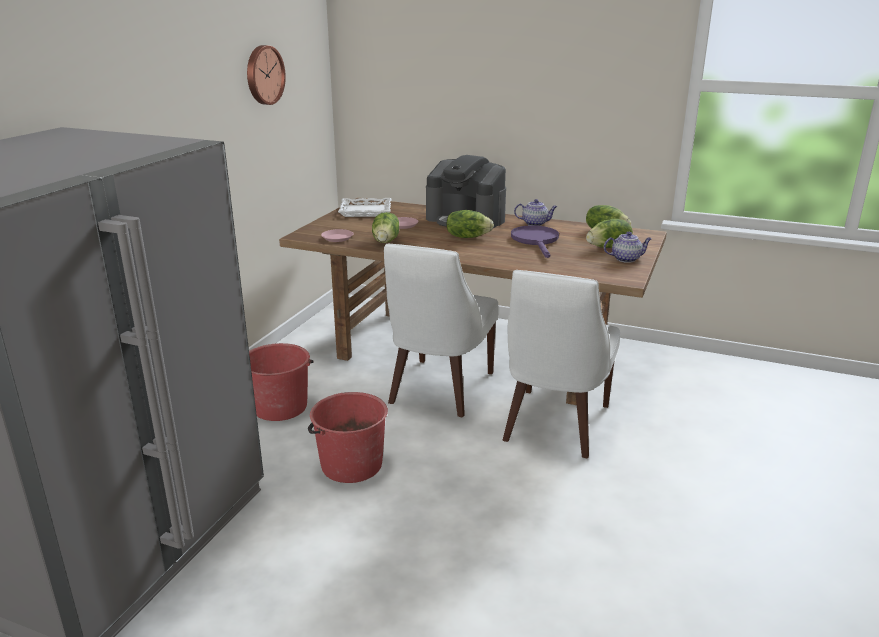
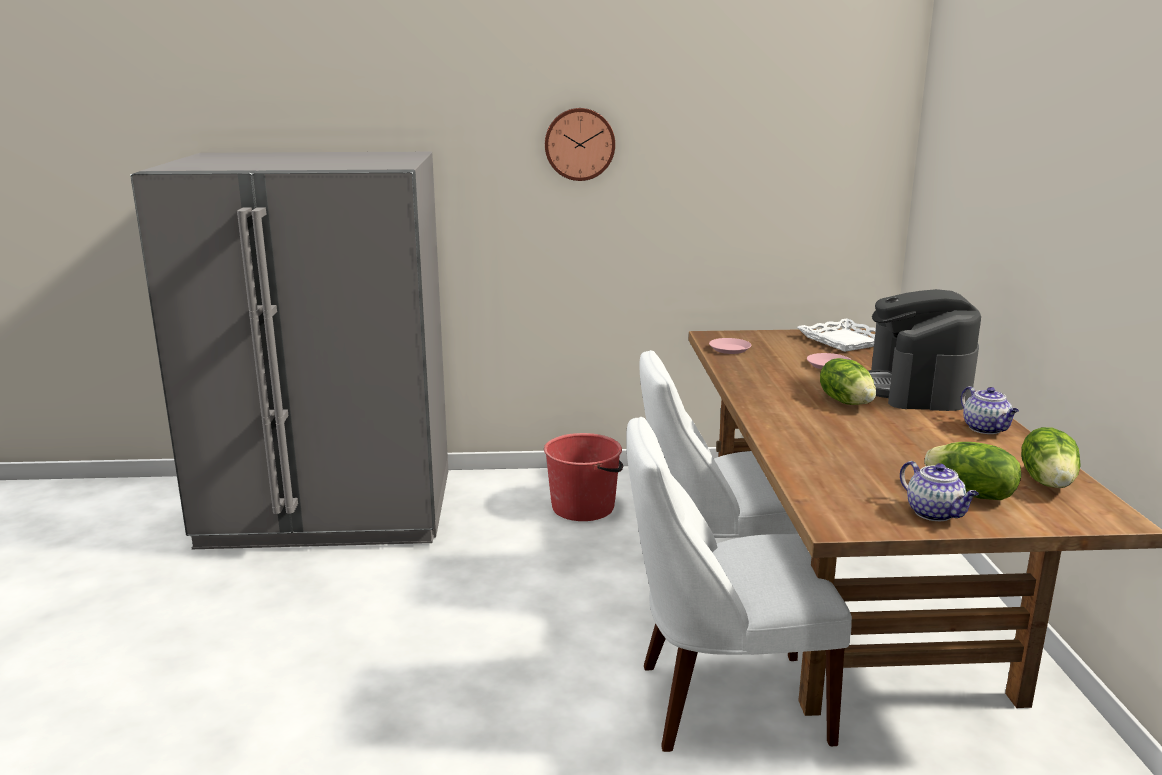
camera: 65 degrees right, 5 degrees down
wall clock [247,45,286,105] -> wall clock moved to [545,108,615,181]
red bucket [308,392,388,483] -> none
lettuce [372,212,399,243] -> none
purple frying pan [511,225,559,258] -> none

